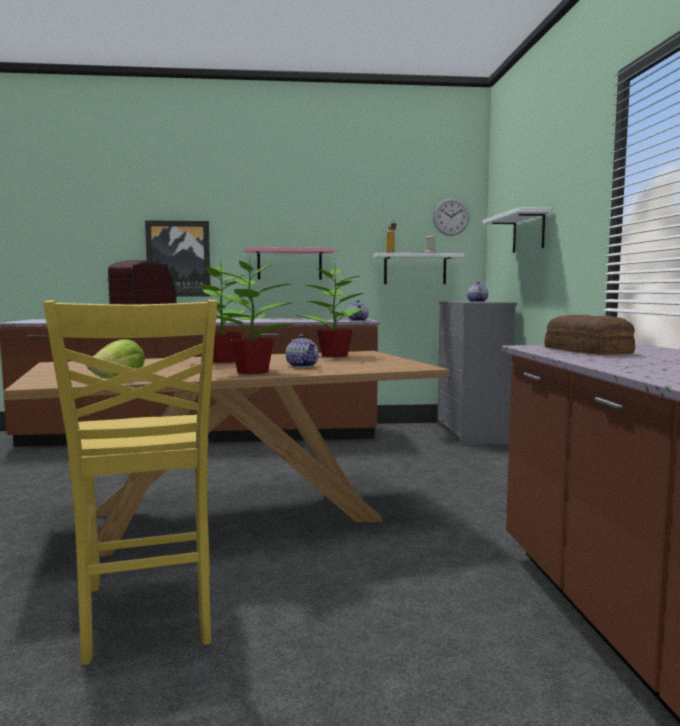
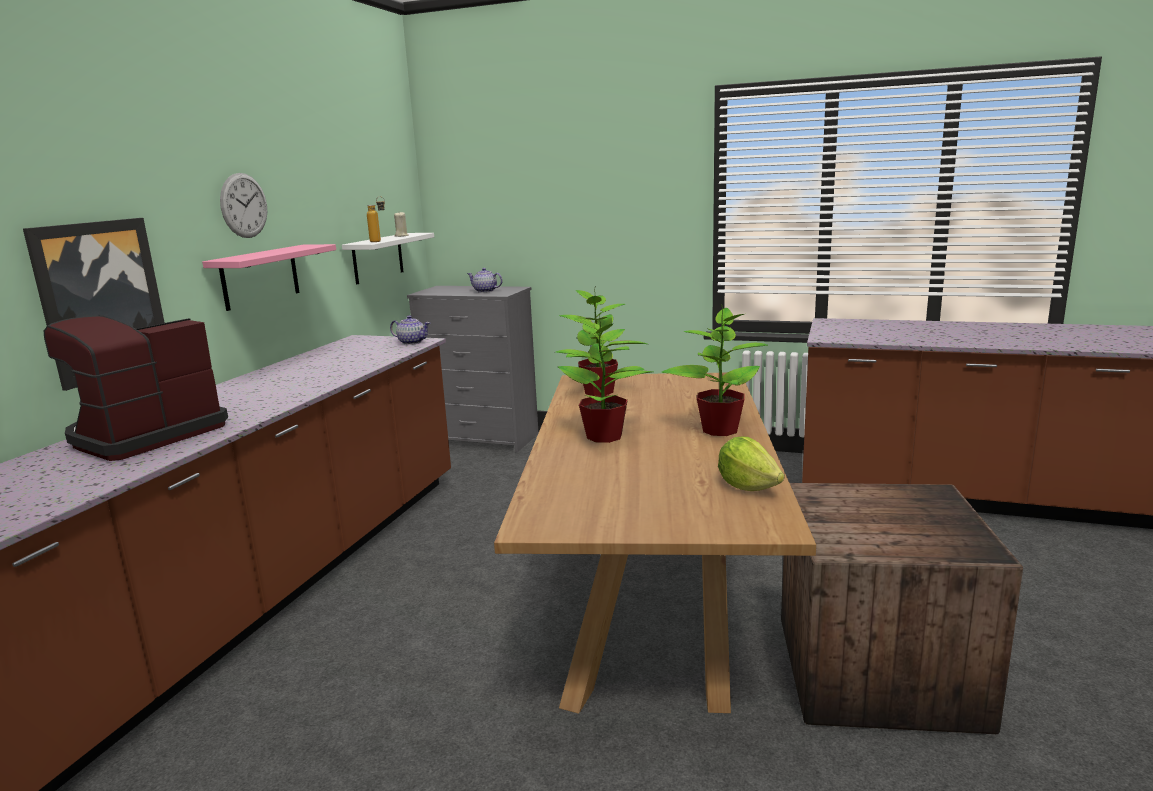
camera: 65 degrees left, 10 degrees up
yellow chair [43,300,217,665] -> crate [781,483,1023,734]
teapot [286,334,318,368] -> none
wall clock [433,198,469,236] -> wall clock moved to [220,173,267,238]
white shelf [483,207,552,253] -> none
bread [544,315,635,355] -> none

